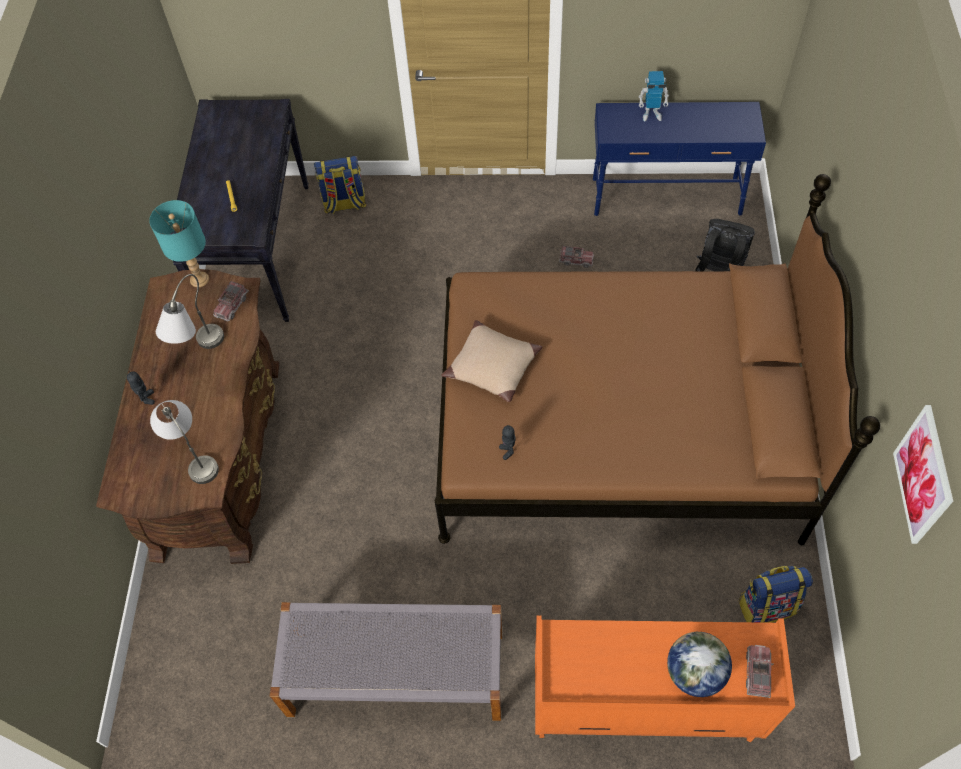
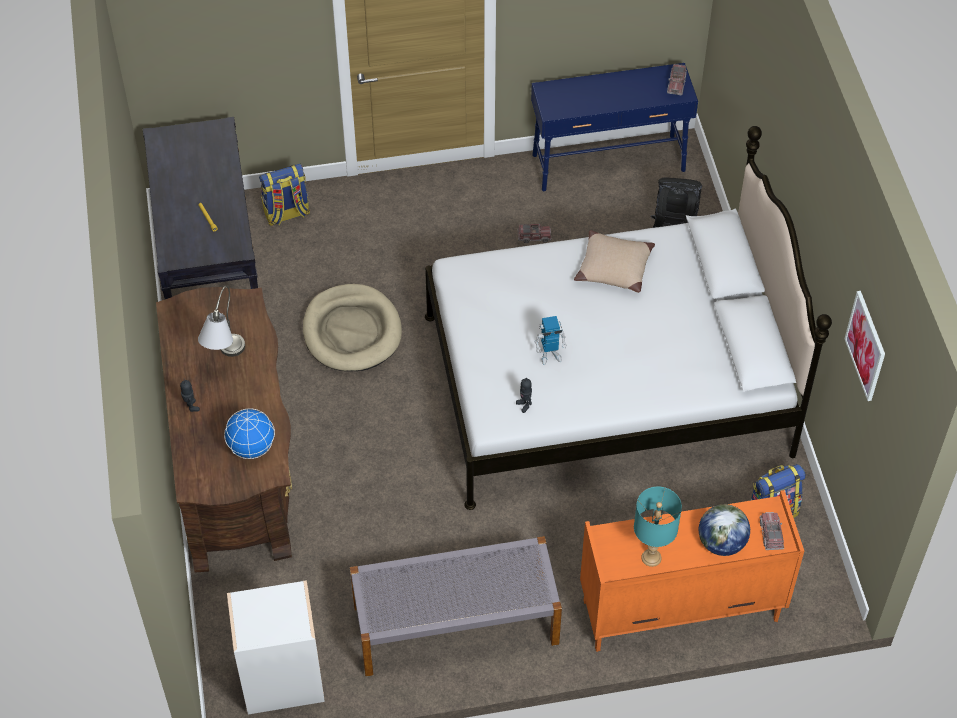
camera: 15 degrees left, 5 degrees down
turquoise table lamp [149,200,209,287] -> turquoise table lamp moved to [634,487,682,567]
grey table lamp [150,400,219,484] -> globe [224,409,275,459]
toy truck [213,281,249,321] -> toy truck moved to [667,64,687,95]
brown bed [434,174,880,545] -> white bed [425,126,832,510]
beige pillow [442,320,542,402] -> beige pillow moved to [574,230,655,293]
toy robot [639,71,669,122] -> toy robot moved to [535,316,567,365]
none -> white bookcase [227,580,325,714]
none -> beige dog bed [303,284,402,371]

